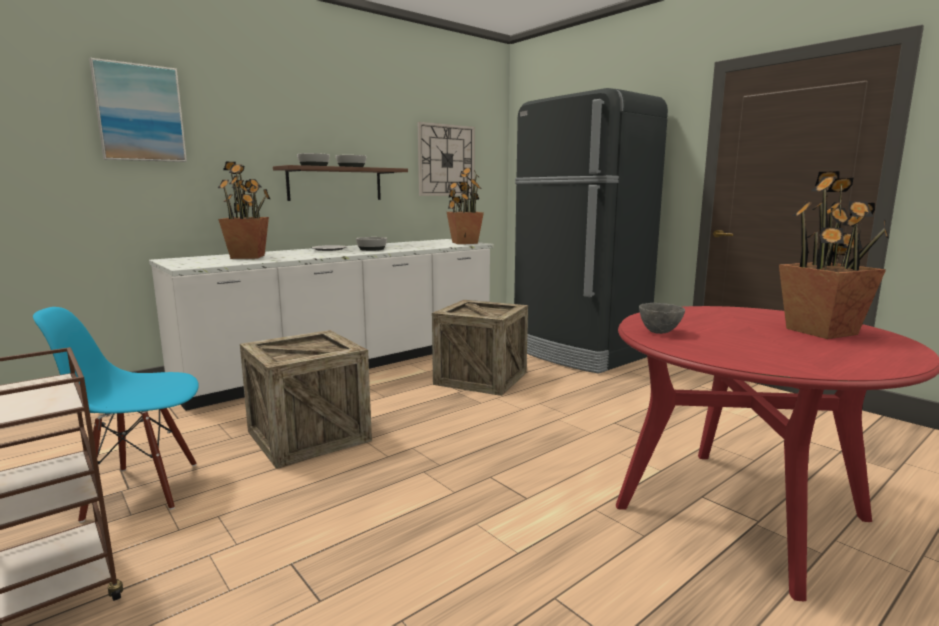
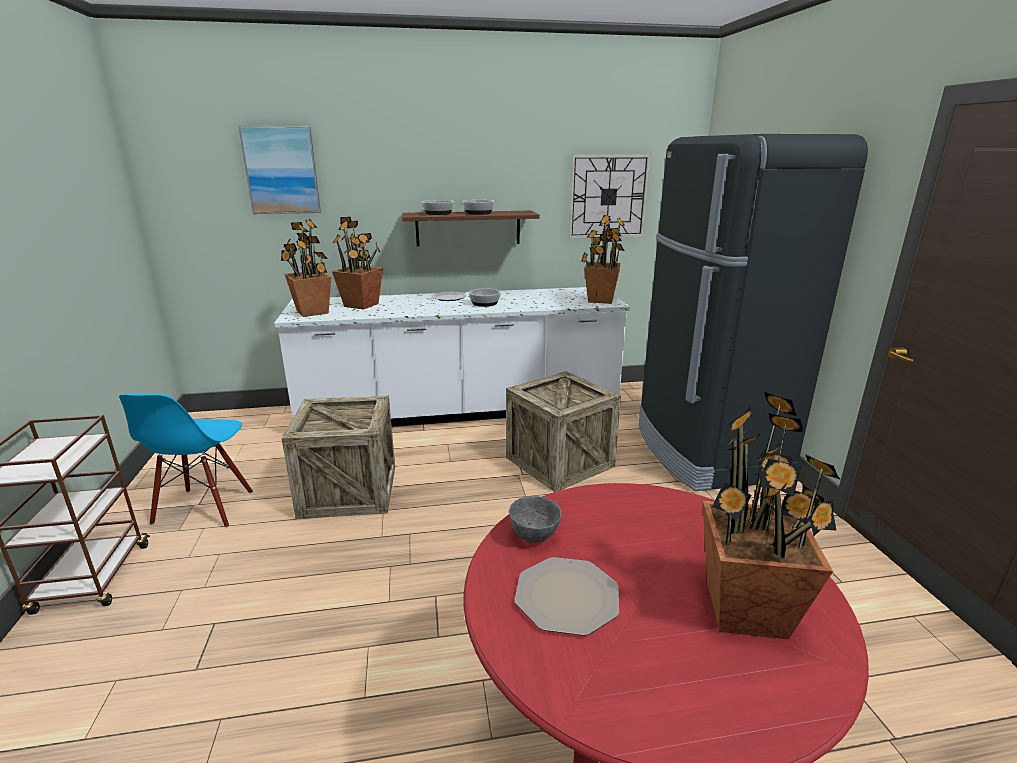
camera: 30 degrees right, 10 degrees up
blue chair [33,307,199,523] -> blue chair turned 105 degrees counterclockwise [119,393,253,528]
none -> potted plant [281,219,331,317]
none -> plate [515,557,619,636]

